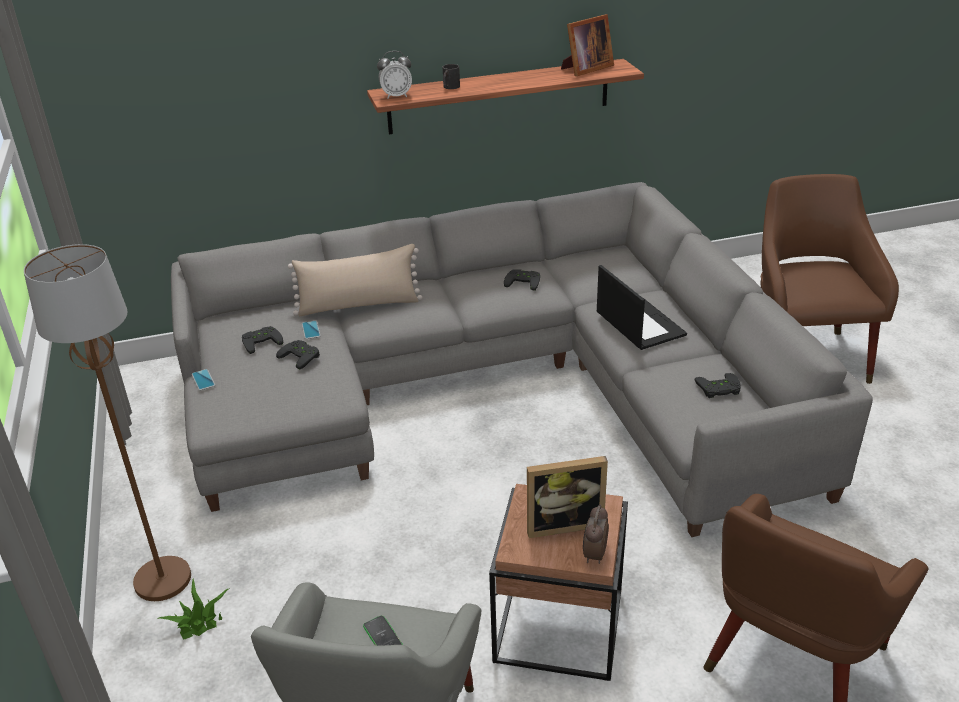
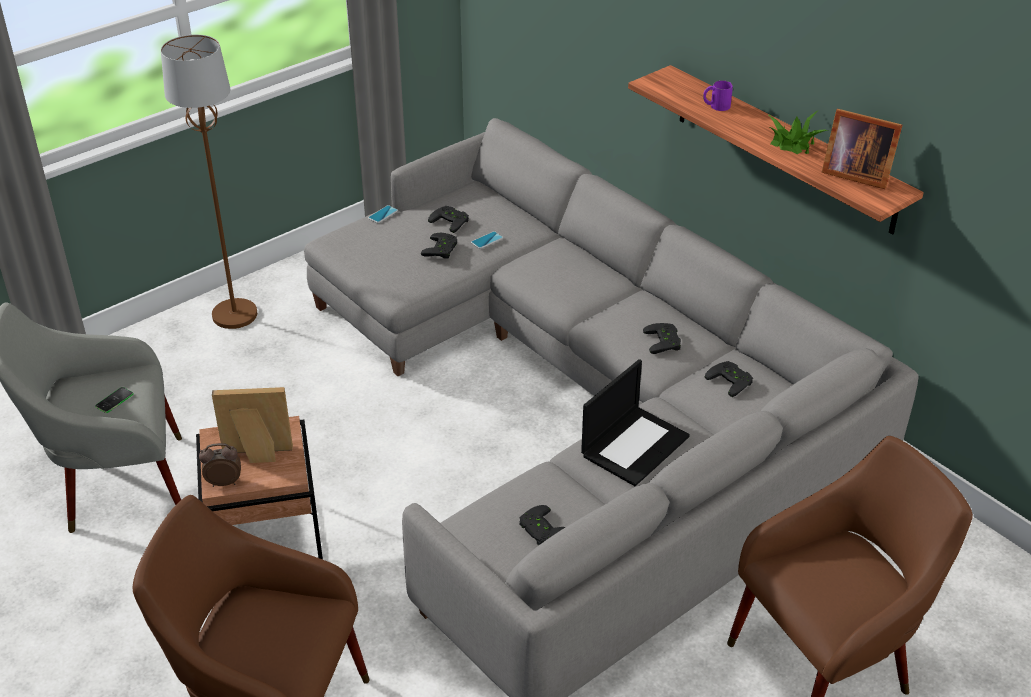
camera: 65 degrees right, 5 degrees up
potted plant [157,579,230,640] -> potted plant moved to [767,111,829,154]
beige pillow [288,244,423,316] -> none
alarm clock [377,51,412,99] -> none
black mug [443,64,460,89] -> purple mug [703,80,733,111]
picture frame [527,456,608,538] -> picture frame turned 120 degrees clockwise [212,387,293,463]
none -> black game controller [705,361,753,397]

